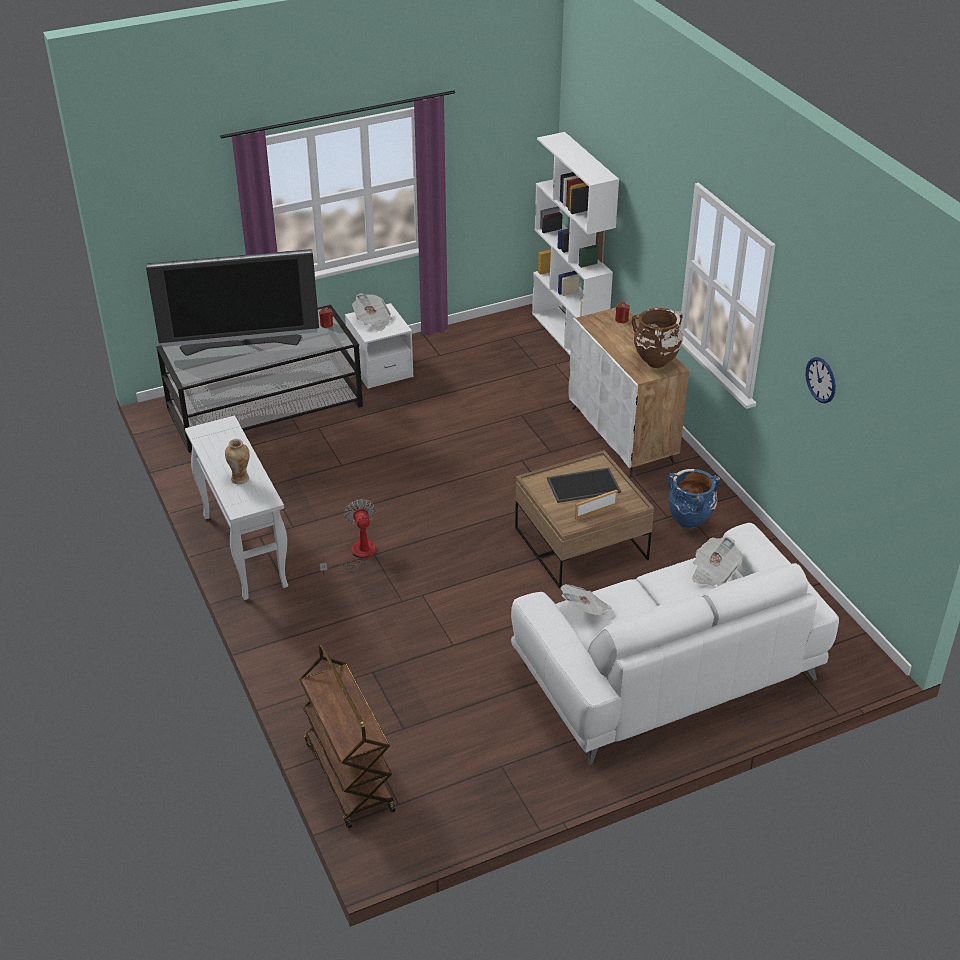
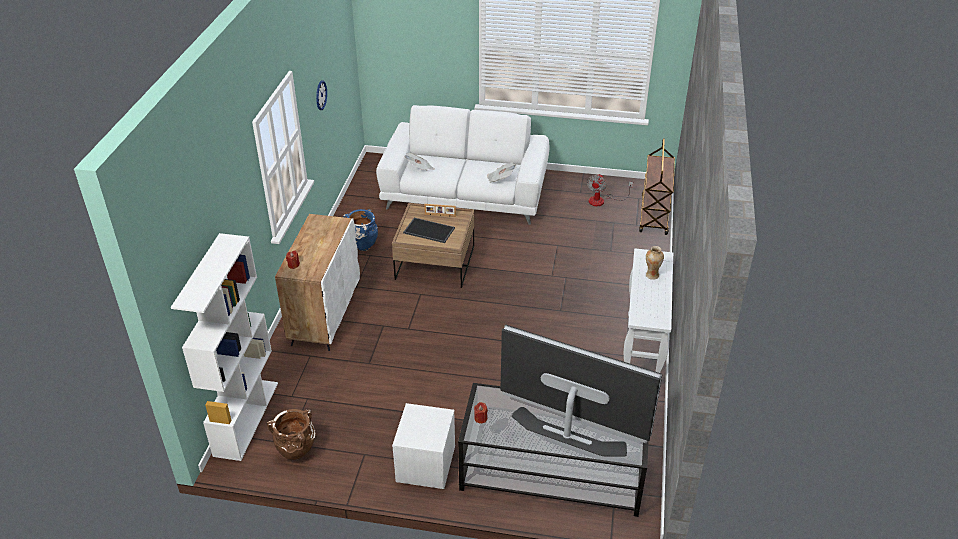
camera: 145 degrees left, 0 degrees up
fan [320,499,377,576] -> fan moved to [587,174,633,206]
newspaper [352,293,393,331] -> none
brown vase [632,308,683,368] -> brown vase moved to [267,409,315,460]

